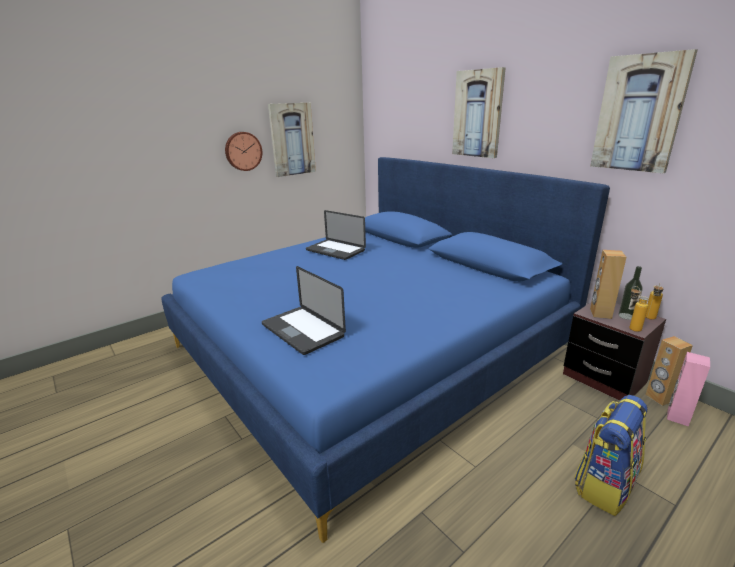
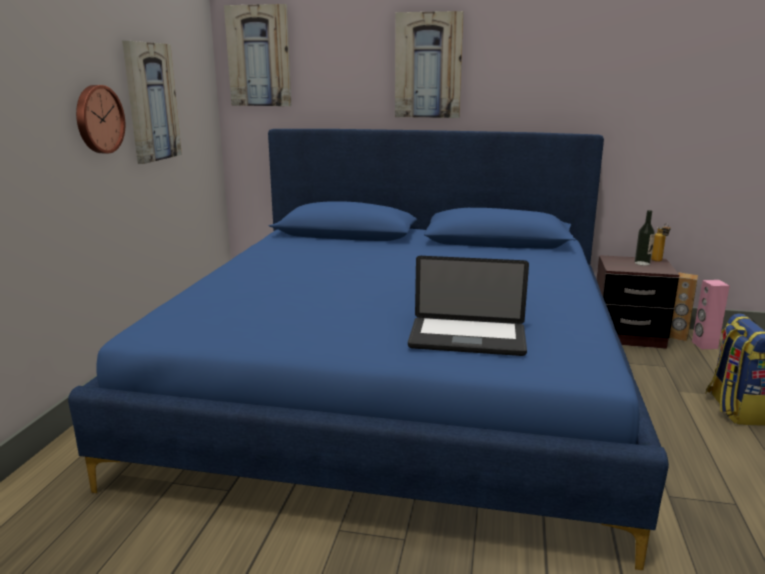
camera: 40 degrees left, 5 degrees down
laptop [306,210,366,260] -> none
picture [590,49,697,173] -> picture moved to [224,4,291,106]
brown speaker [590,250,627,319] -> none
bottle [629,286,649,332] -> none

